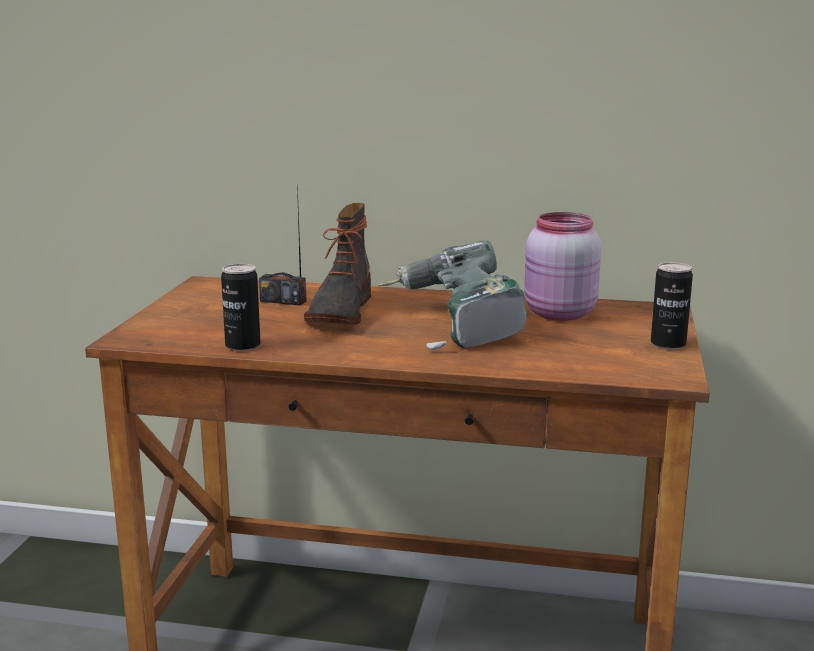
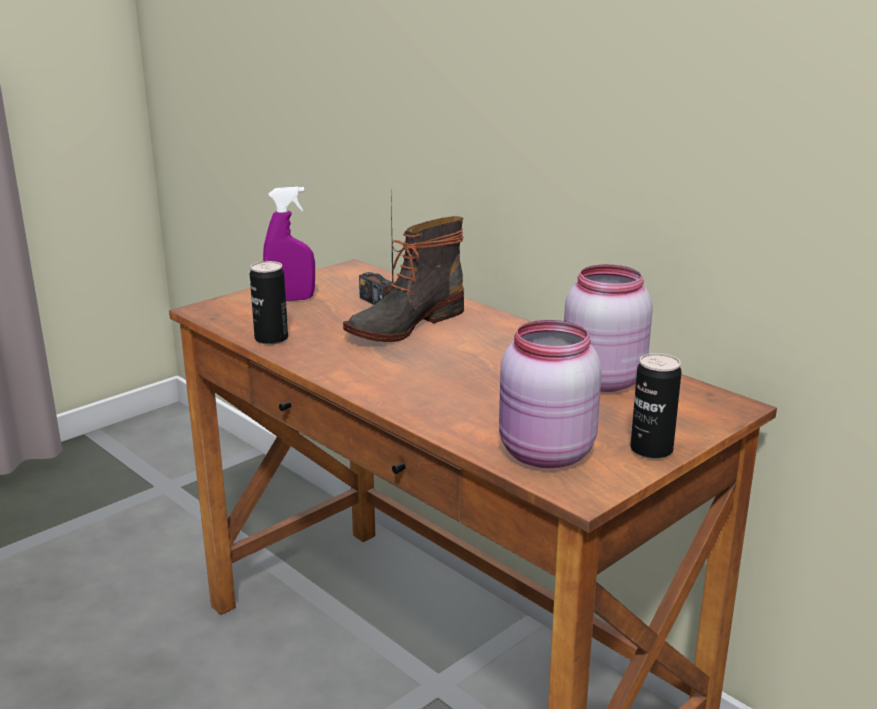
camera: 35 degrees right, 5 degrees up
power drill [378,240,528,350] -> none
none -> purple spray bottle [263,186,315,301]
none -> pink jar [499,320,602,468]

